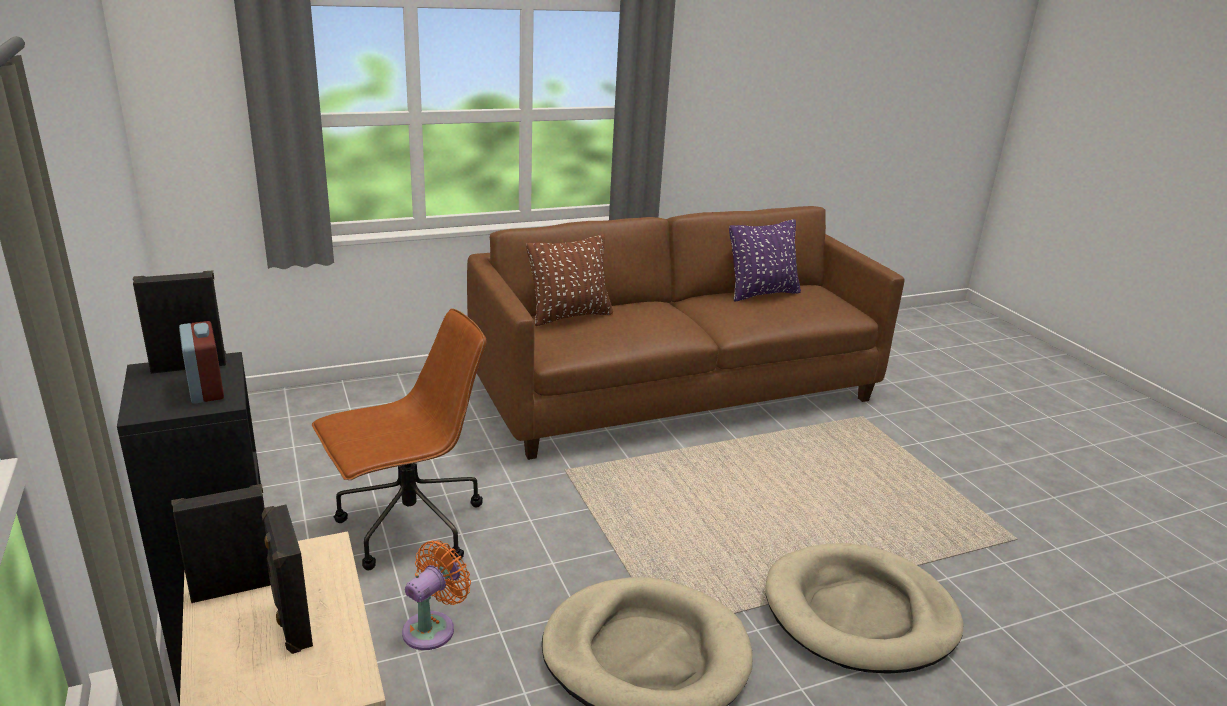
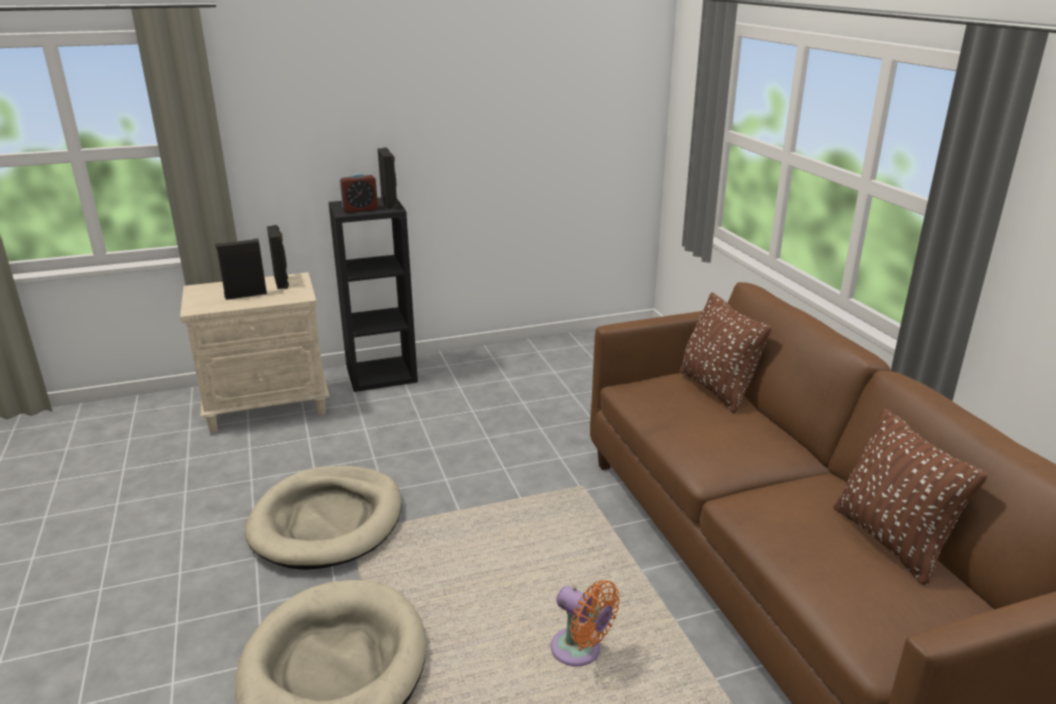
camera: 95 degrees right, 0 degrees up
brown office chair [312,308,486,570] -> none
orange fan [402,541,471,650] -> orange fan moved to [551,580,620,666]
purple pillow [729,219,801,302] -> brown pillow [833,408,988,585]

